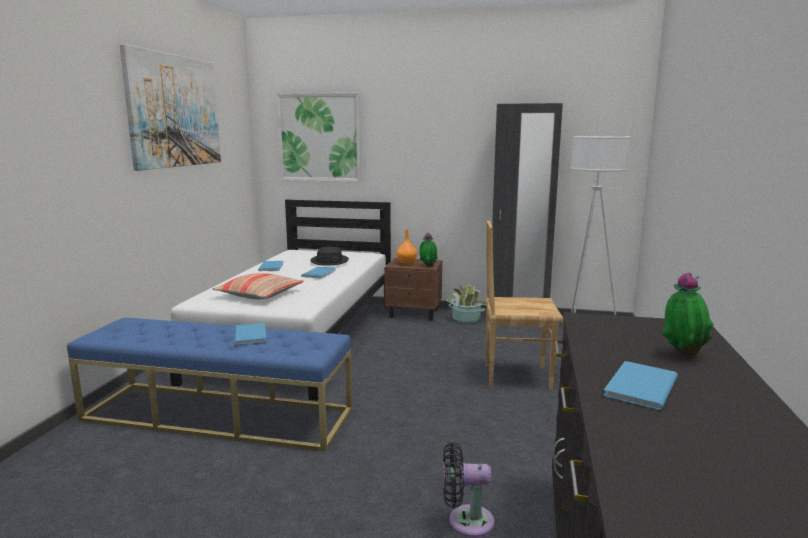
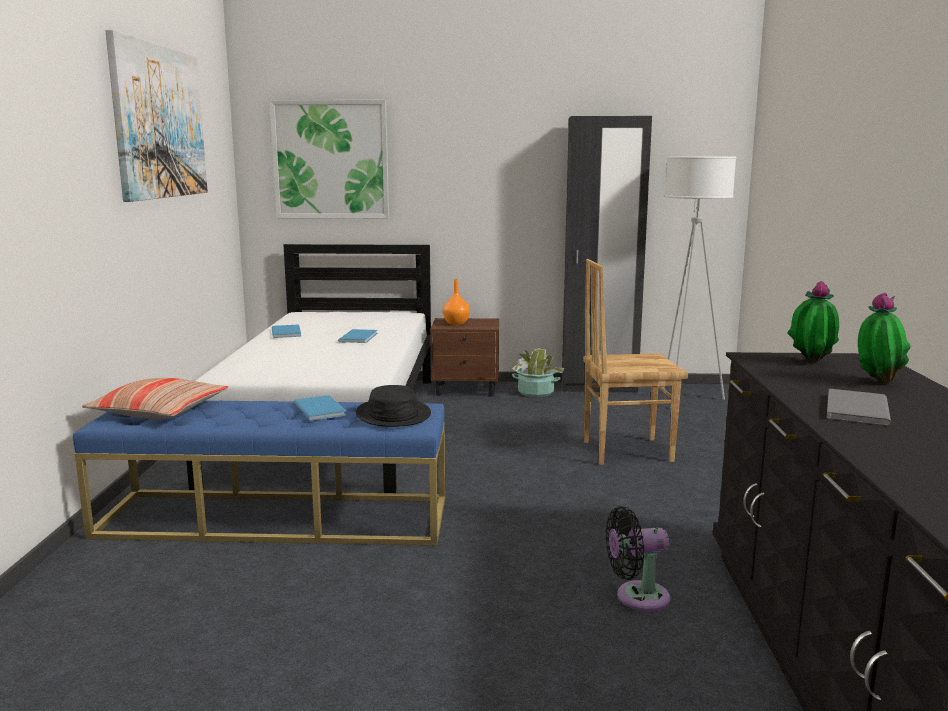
camera: 10 degrees left, 0 degrees up
pillow [212,273,304,299] -> pillow moved to [82,378,228,419]
black hat [310,247,349,266] -> black hat moved to [356,385,431,427]
potted plant [420,232,438,267] -> potted plant moved to [788,281,839,362]
blue book [603,361,678,410] -> grey book [827,389,891,426]

